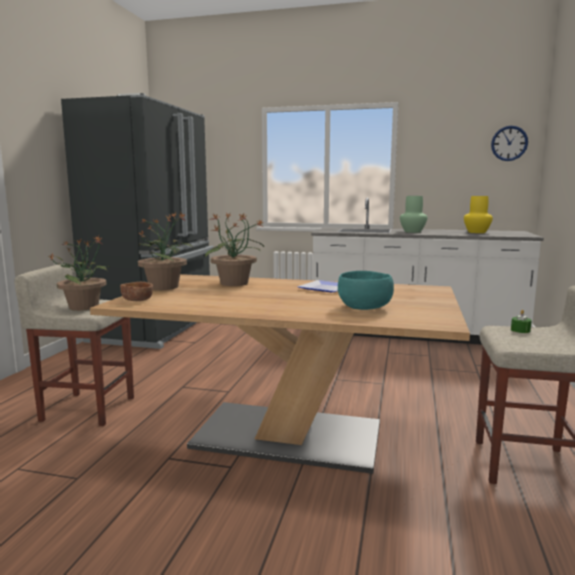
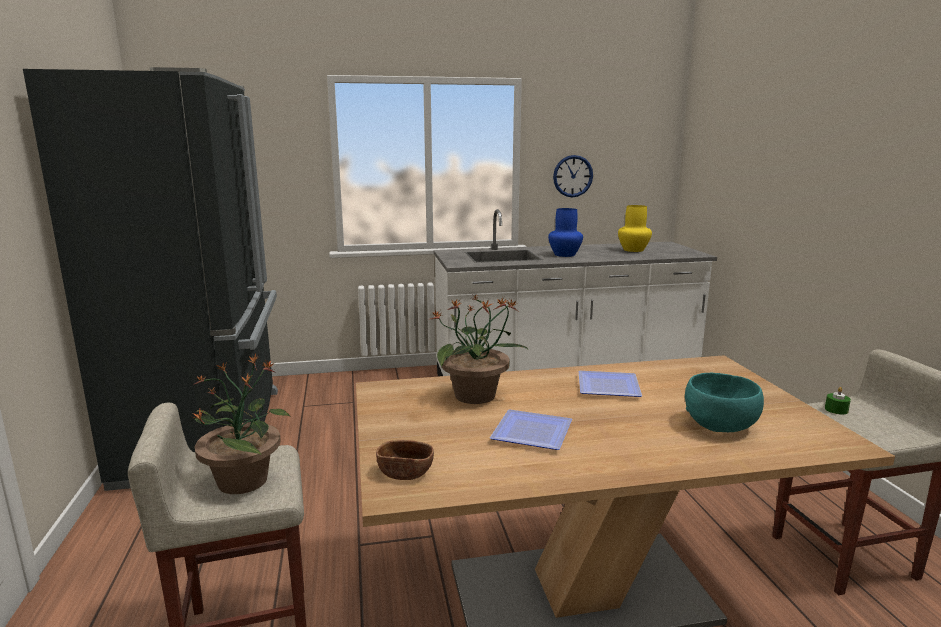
camera: 25 degrees left, 5 degrees up
potted plant [138,212,192,290] -> none
green vase [400,196,427,233] -> blue vase [548,208,583,257]
wall clock [491,126,528,161] -> wall clock moved to [553,155,593,197]
none -> plate [490,410,572,450]

